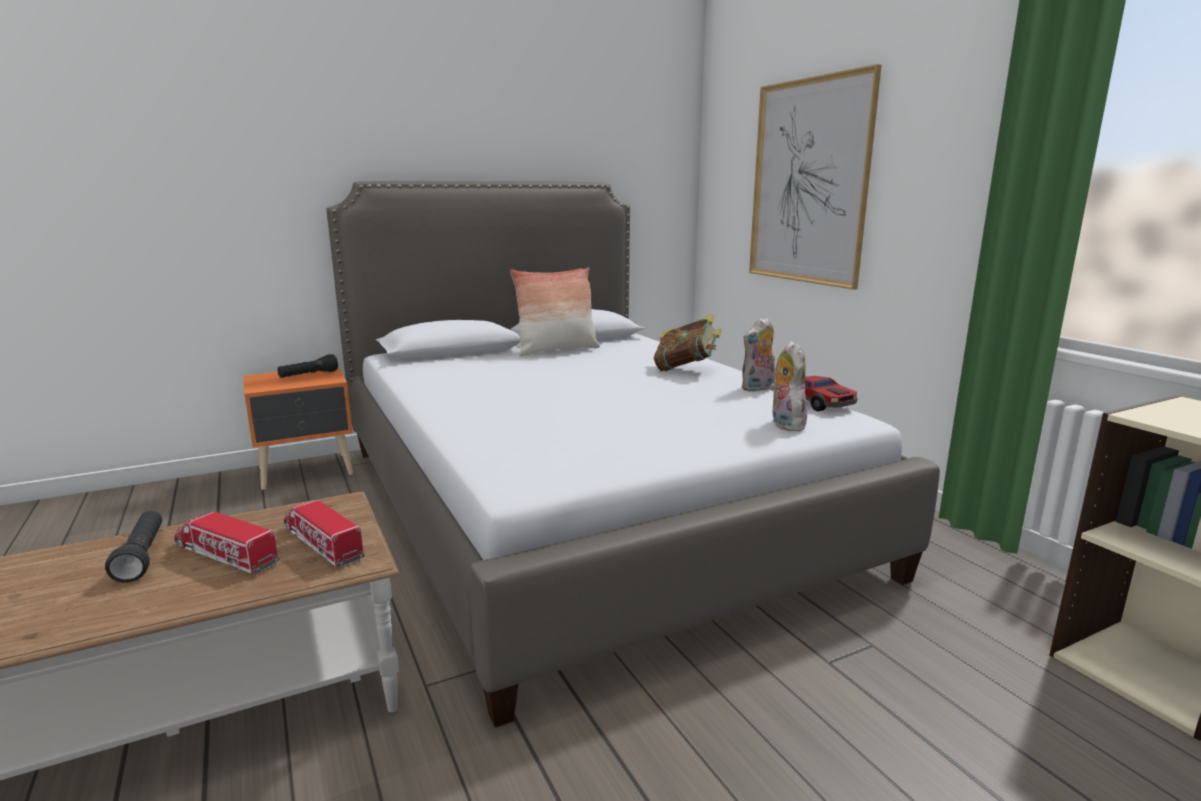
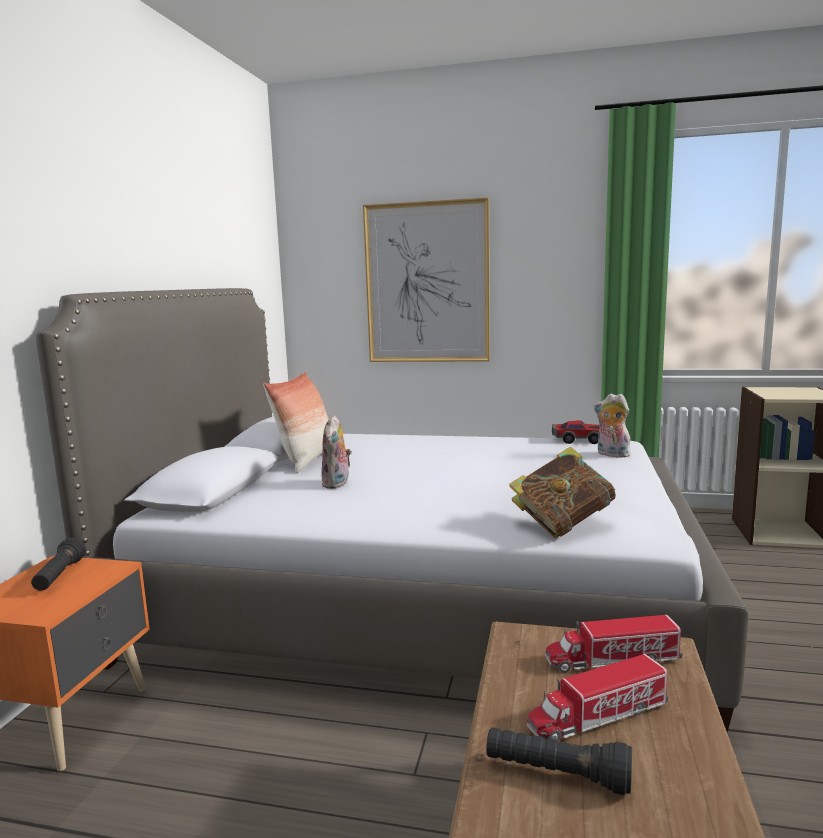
camera: 50 degrees left, 5 degrees down
book [654,314,722,371] -> book moved to [509,447,616,538]
plush toy [742,317,775,392] -> plush toy moved to [321,415,352,489]

